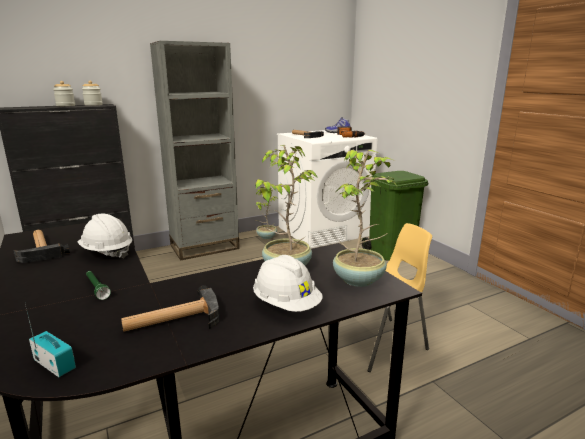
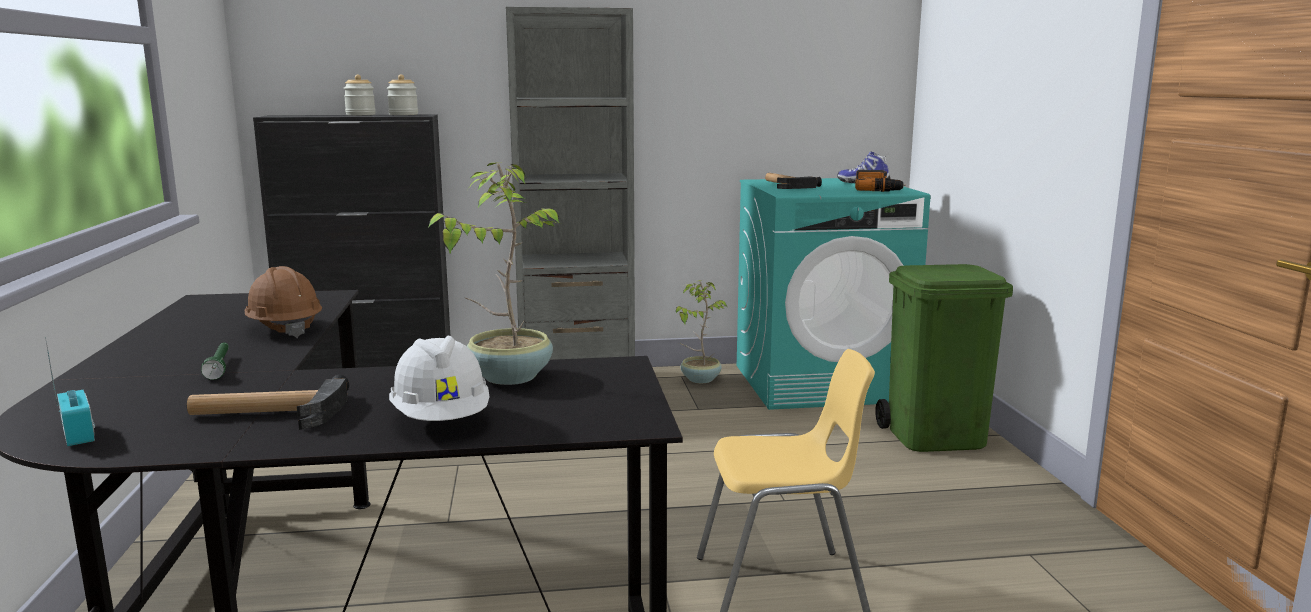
camera: 20 degrees right, 5 degrees down
hammer [13,230,70,263] -> none
white hard hat [77,214,132,259] -> brown hard hat [245,266,322,338]
white washing machine [277,130,377,249] -> turquoise washing machine [737,178,930,410]
potted plant [333,150,397,287] -> none

